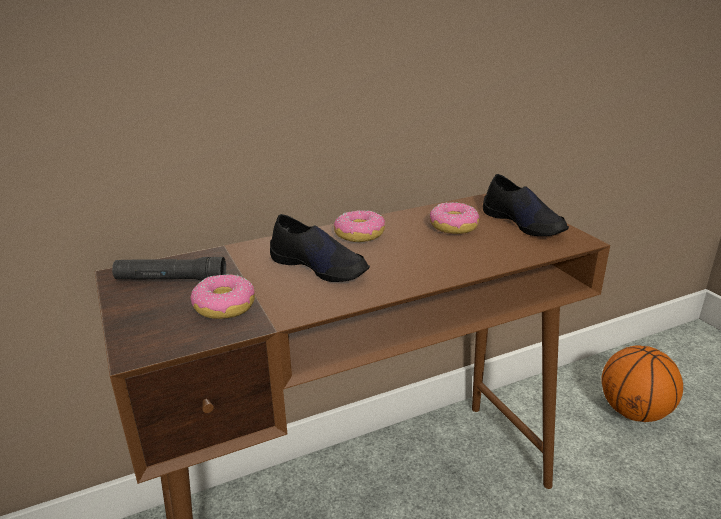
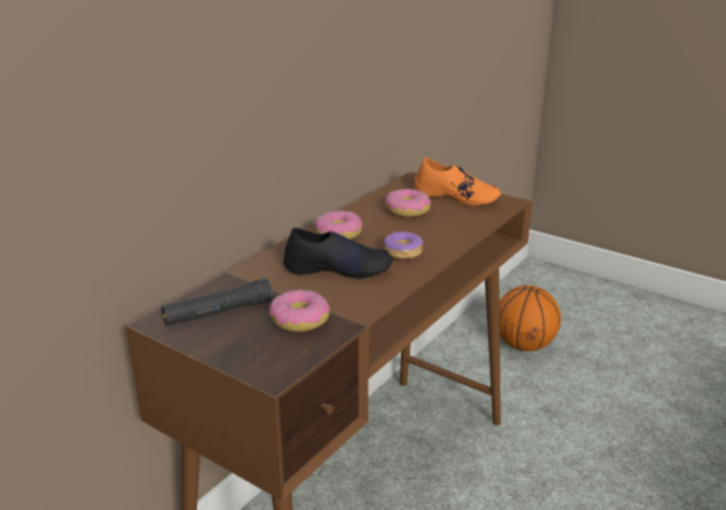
camera: 30 degrees left, 0 degrees up
black shoe [483,174,569,236] -> orange shoe [414,158,501,206]
none -> donut [384,231,423,259]

